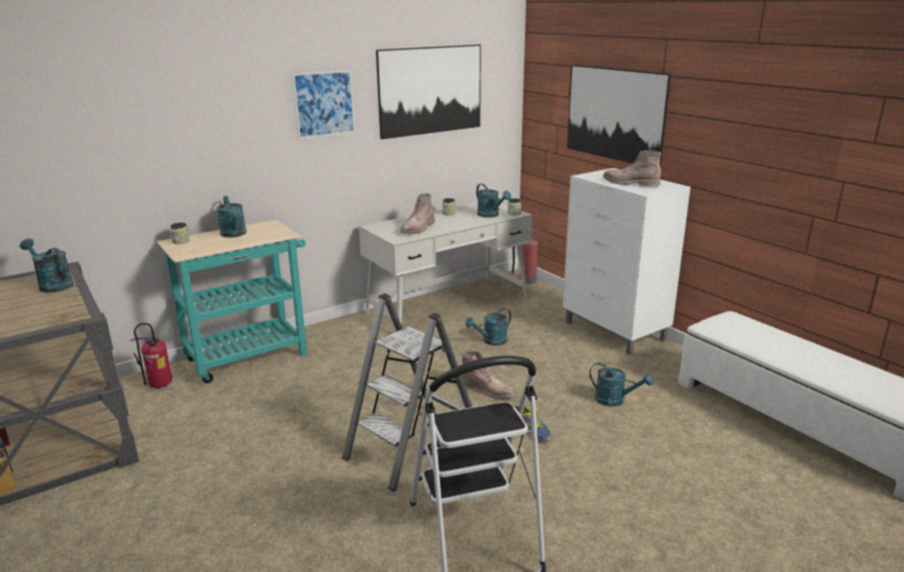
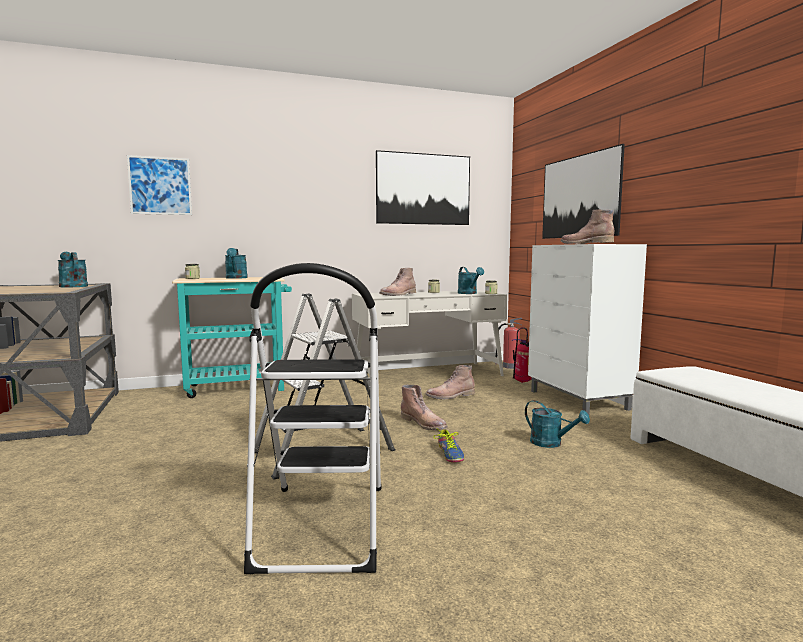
camera: 15 degrees right, 15 degrees down
fire extinguisher [131,323,172,388] -> fire extinguisher moved to [512,327,532,383]
picture [292,70,355,139] -> picture moved to [127,155,192,215]
turquoise watering can [465,308,511,346] -> brown boot [425,365,475,400]

